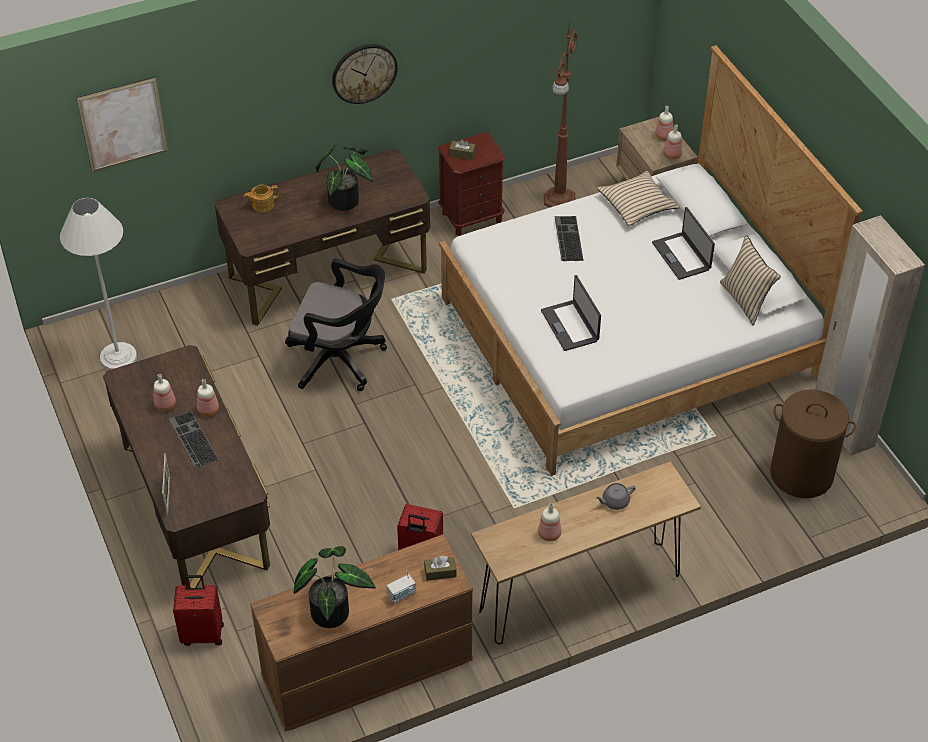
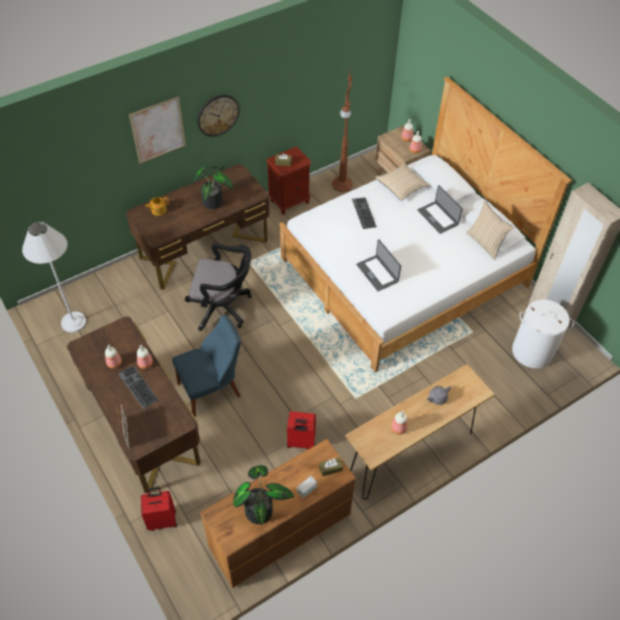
camera: 10 degrees left, 5 degrees up
picture [76,76,168,172] -> picture moved to [128,95,186,164]
brown laundry basket [770,389,856,498] -> white laundry basket [512,300,574,368]
none -> blue chair [172,315,241,417]

